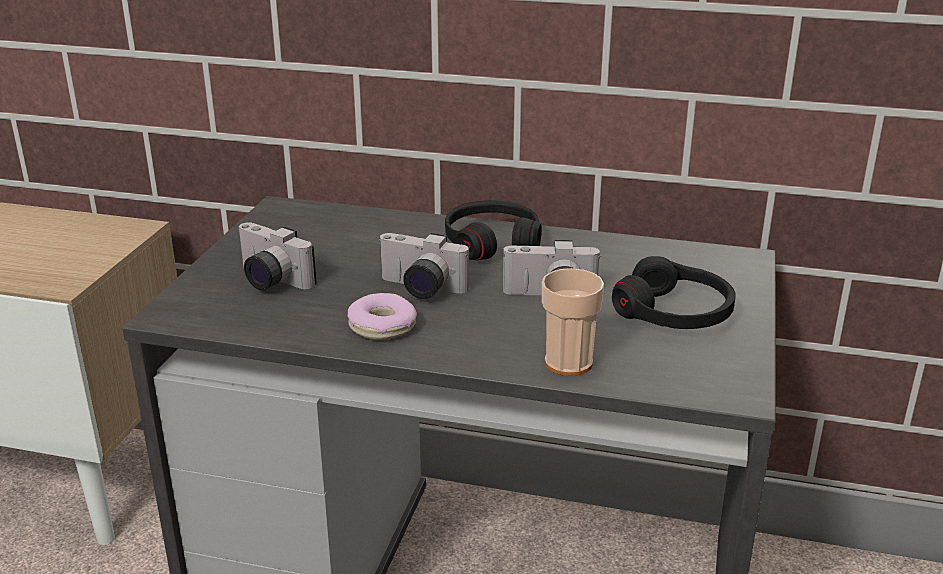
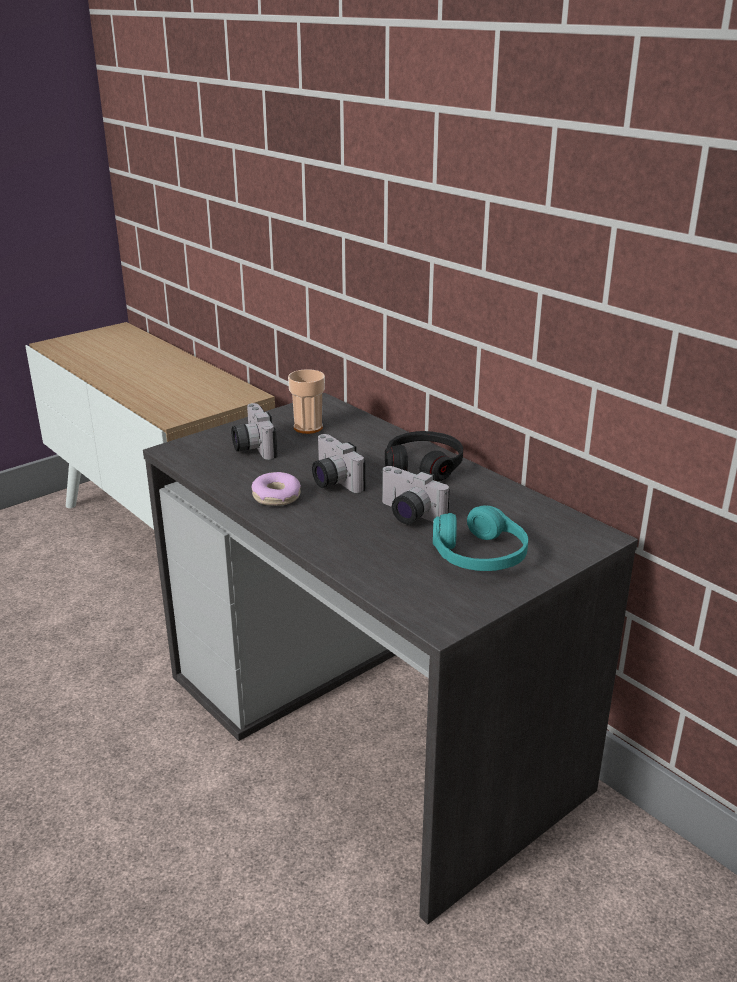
camera: 35 degrees right, 0 degrees up
cup [542,268,604,376] -> cup moved to [288,369,325,434]
black headphones [612,256,736,329] -> turquoise headphones [433,506,528,571]

